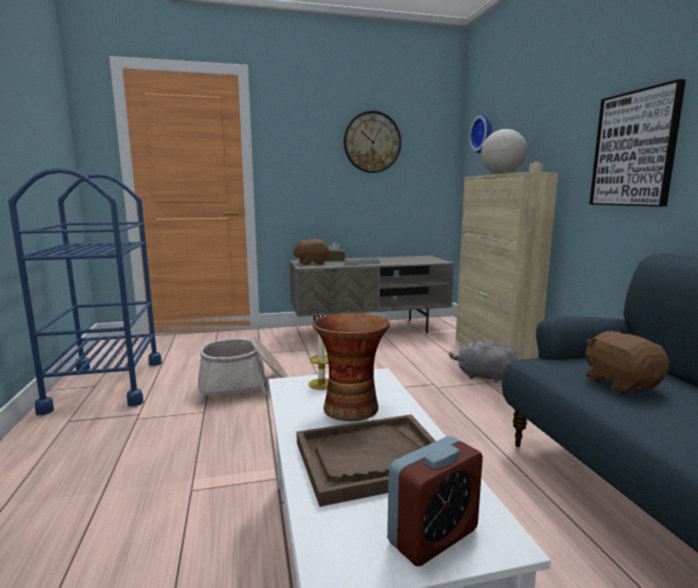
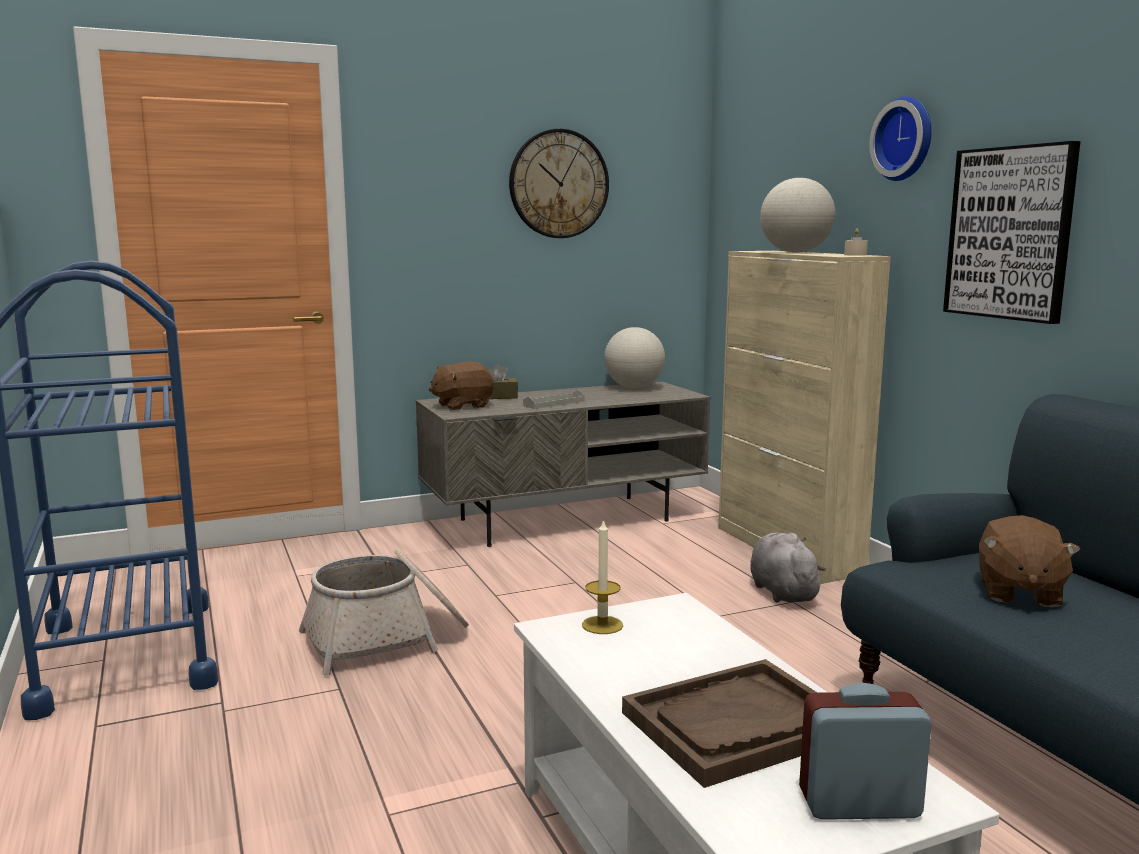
camera: 10 degrees left, 0 degrees up
vase [313,313,390,421] -> none
alarm clock [387,436,483,566] -> alarm clock turned 135 degrees counterclockwise [799,683,932,820]
grey plush toy [449,339,518,382] -> grey plush toy turned 60 degrees clockwise [750,533,826,603]
wall clock [469,114,492,153] -> wall clock moved to [869,96,932,181]
brown plush toy [585,331,669,393] -> brown plush toy turned 135 degrees counterclockwise [979,515,1081,608]
none -> globe [604,327,665,388]

